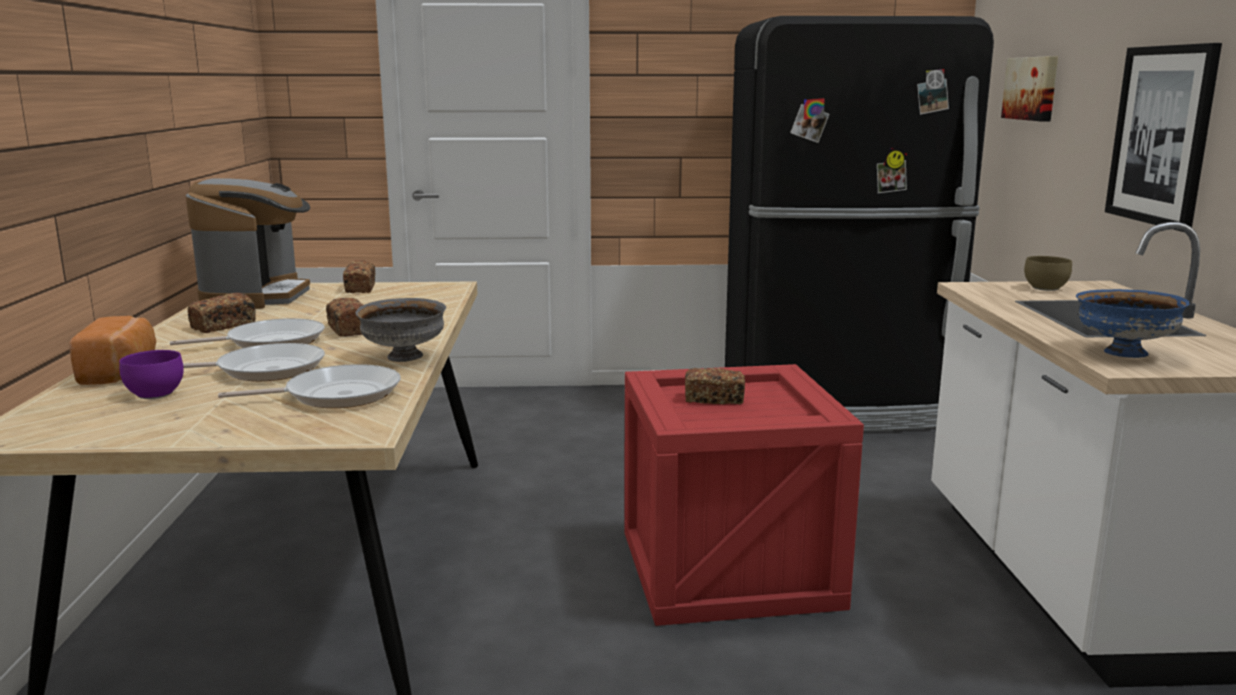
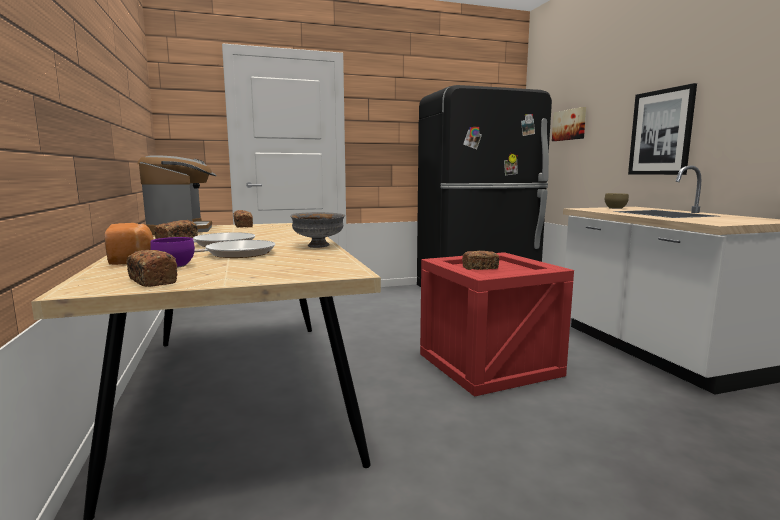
camera: 15 degrees left, 5 degrees down
frying pan [218,364,401,408] -> none
bread [326,298,363,336] -> bread moved to [126,250,177,287]
blue bowl [1076,289,1190,358] -> none

